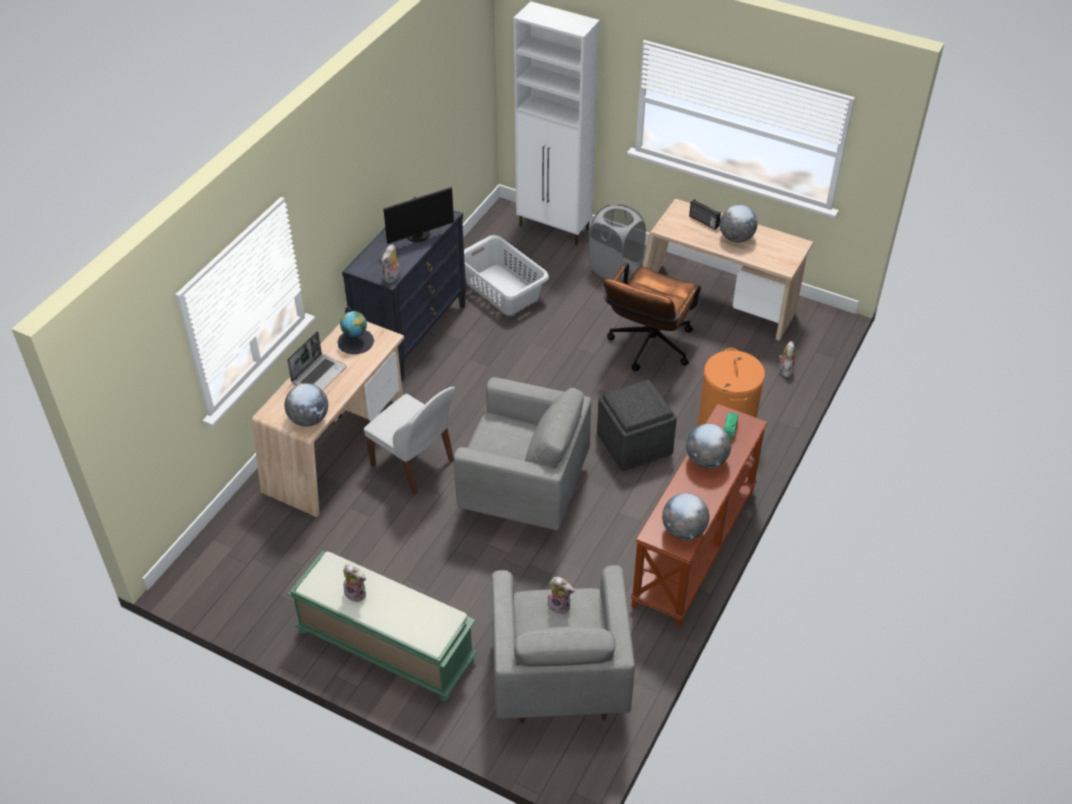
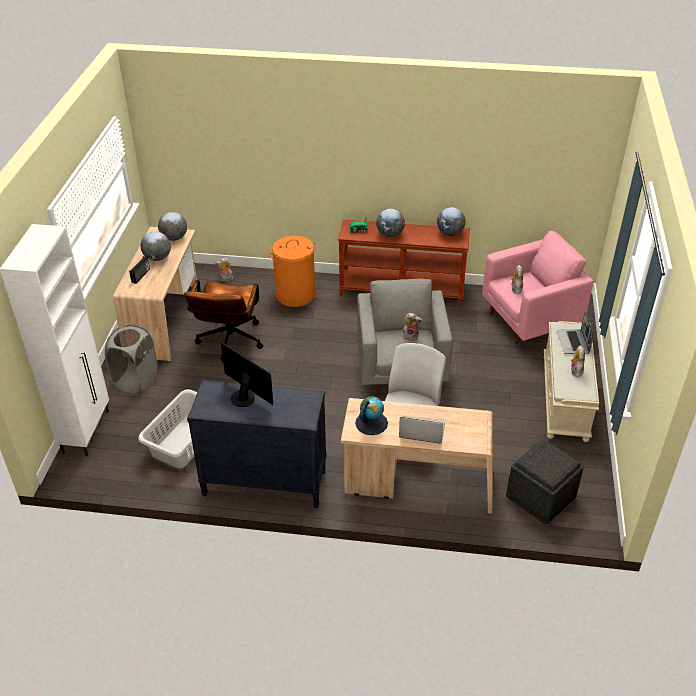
camera: 110 degrees left, 5 degrees down
globe [284,383,328,427] -> globe moved to [158,212,187,241]
green bench [287,551,478,702] -> beige bench [544,321,599,442]
plush toy [381,244,401,283] -> plush toy moved to [403,313,422,341]
grey armchair [492,565,635,724] -> pink armchair [482,231,593,344]
grey ottoman [597,380,677,471] -> grey ottoman moved to [506,439,584,524]
brown office chair [603,262,701,371] -> brown office chair turned 90 degrees clockwise [184,280,263,362]
none -> laptop [557,312,594,354]

